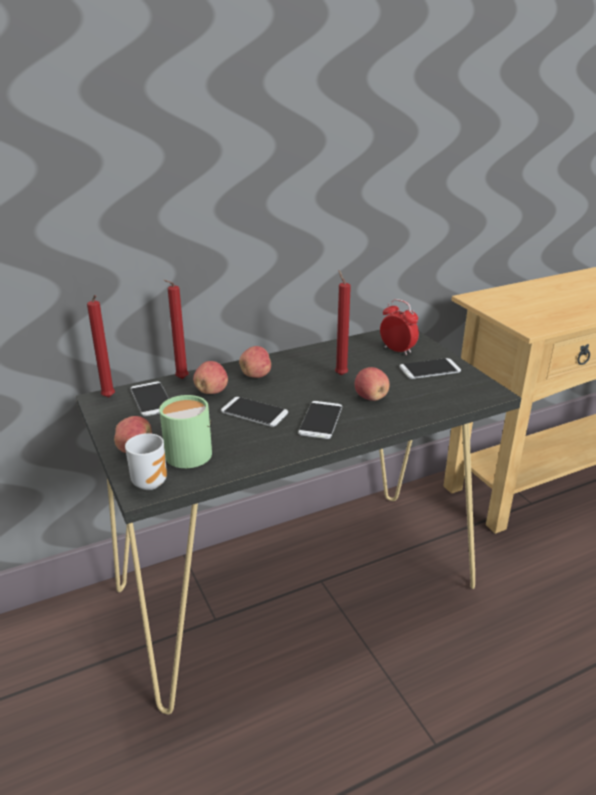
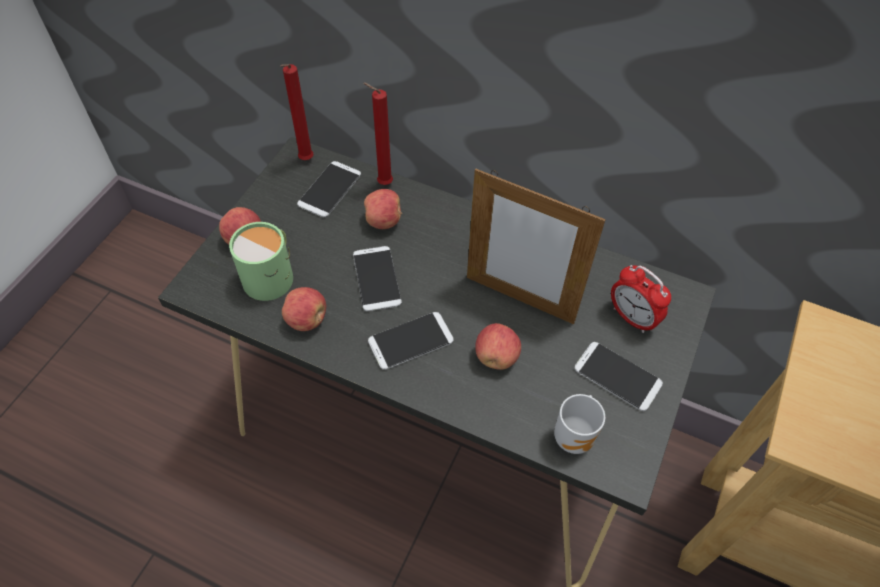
camera: 50 degrees right, 25 degrees up
mug [125,433,167,490] -> mug moved to [554,394,605,454]
apple [239,346,271,378] -> apple moved to [282,287,326,331]
red candle [335,270,351,376] -> picture frame [467,169,606,324]
alarm clock [380,299,419,356] -> alarm clock turned 135 degrees clockwise [611,265,671,333]

